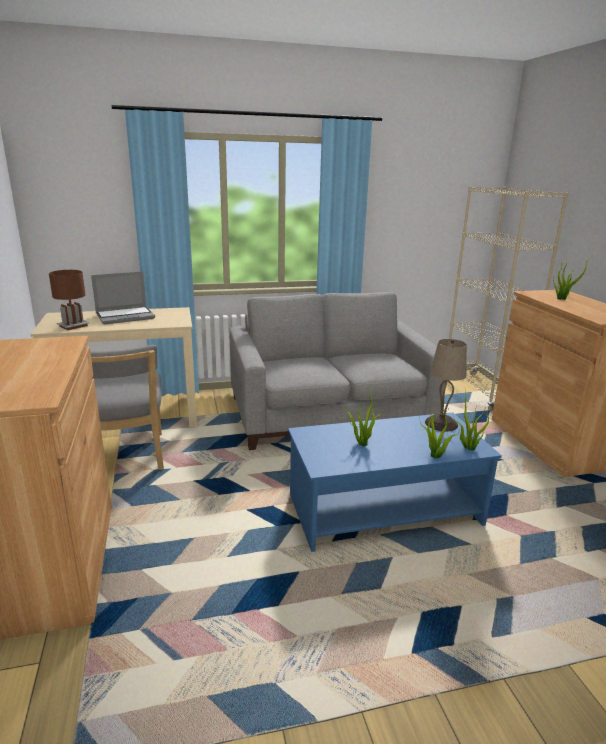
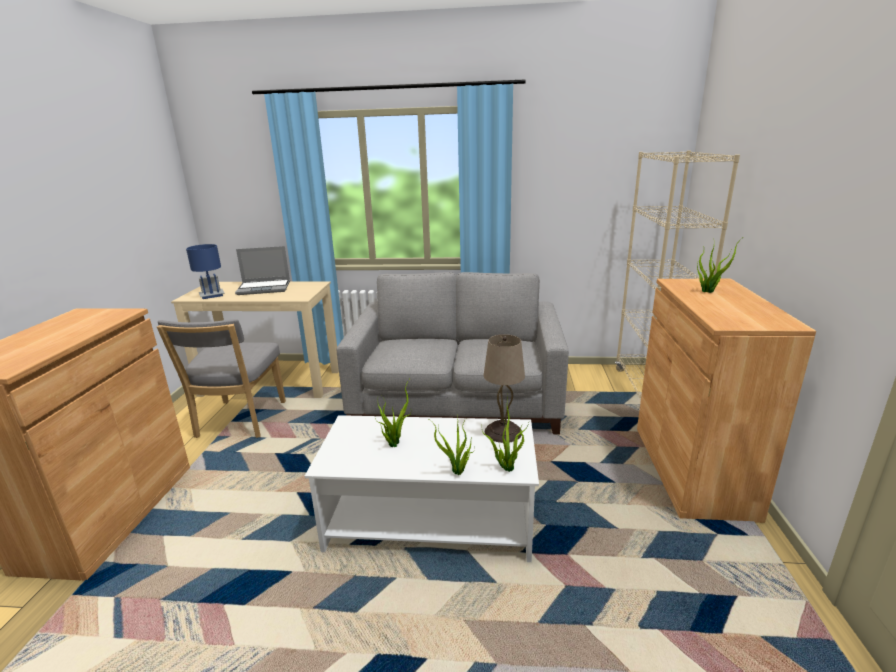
camera: 20 degrees right, 0 degrees up
brown table lamp [49,270,90,330] -> blue table lamp [186,244,225,299]
blue coffee table [288,412,502,552] -> white coffee table [305,415,539,562]

